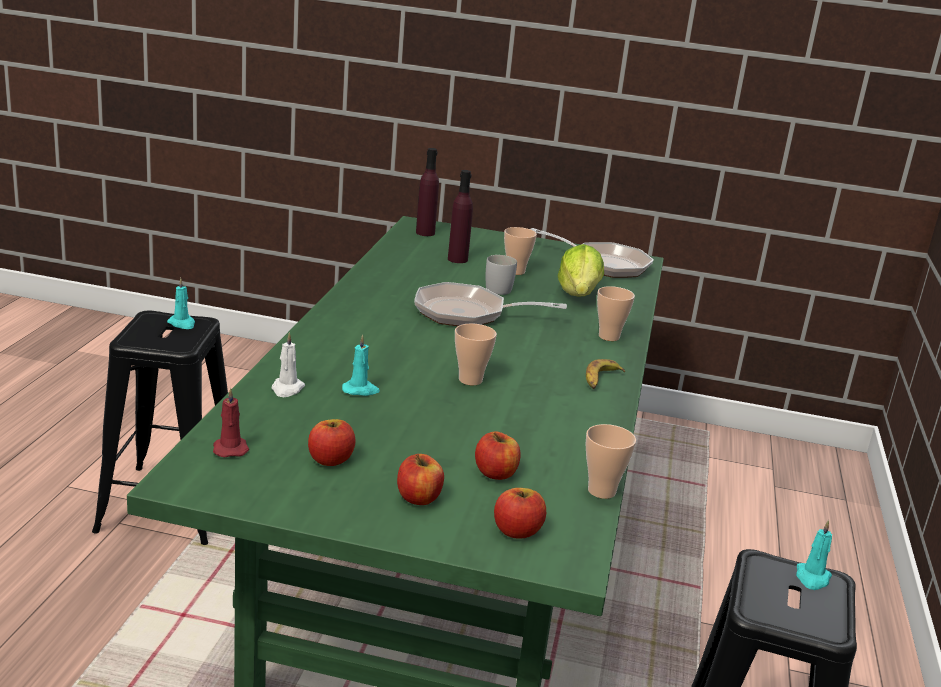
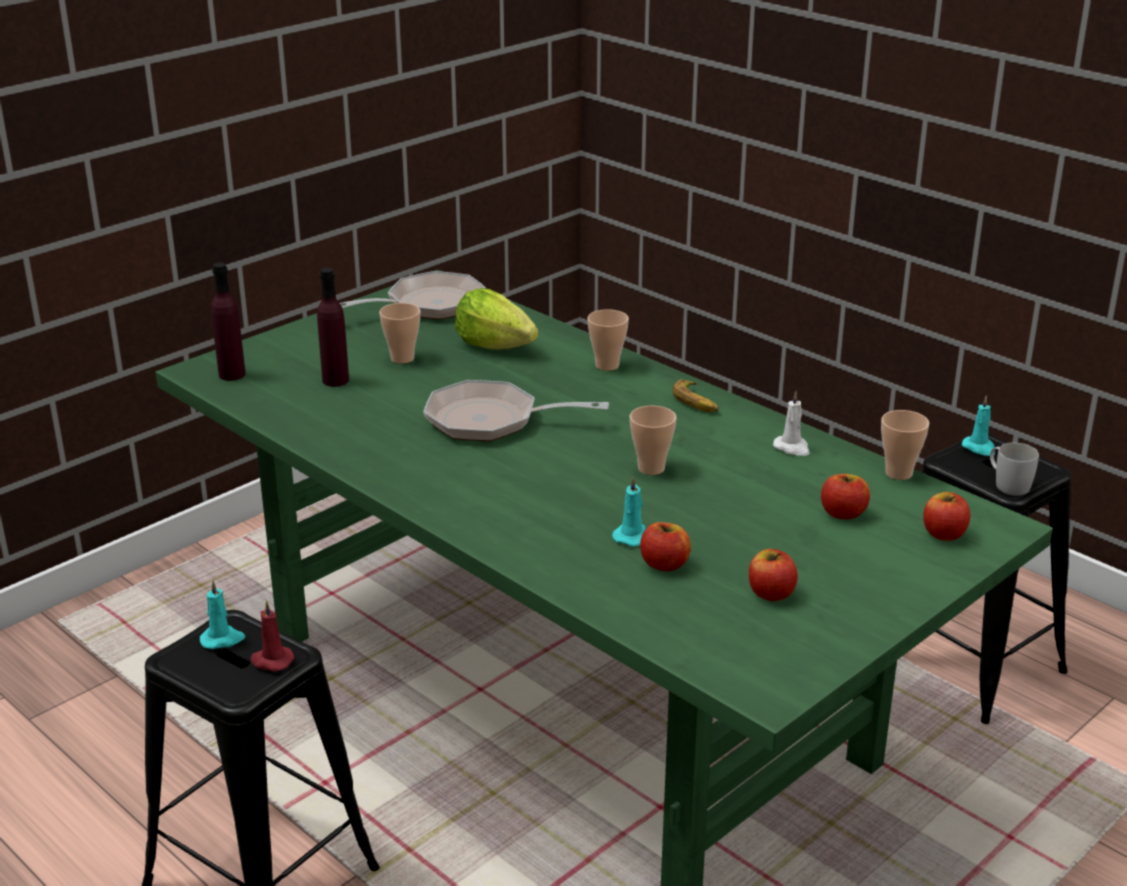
camera: 55 degrees left, 5 degrees up
red candle [213,388,249,457] -> red candle moved to [250,601,295,672]
white candle [272,332,305,397] -> white candle moved to [773,391,810,456]
apple [397,454,444,505] -> apple moved to [640,522,691,571]
frying pan [414,282,567,326] -> frying pan turned 60 degrees clockwise [423,380,609,441]
white mug [486,255,517,295] -> white mug moved to [990,442,1039,496]

